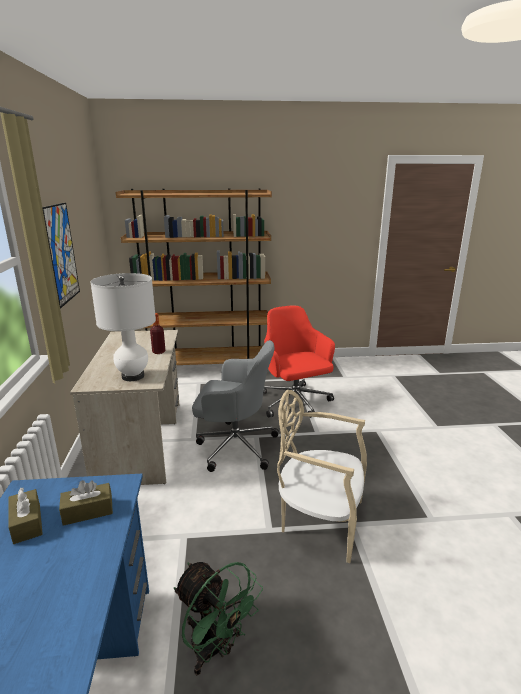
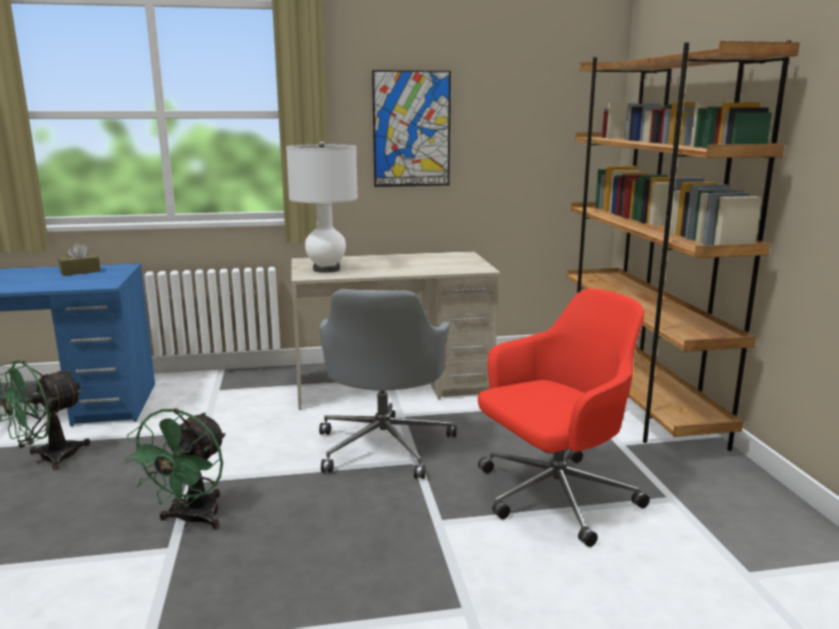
camera: 85 degrees right, 5 degrees down
brown tissue box [59,480,113,526] -> none
bottle [150,313,165,354] -> none
beige chair [277,390,367,563] -> green fan [124,408,226,529]

